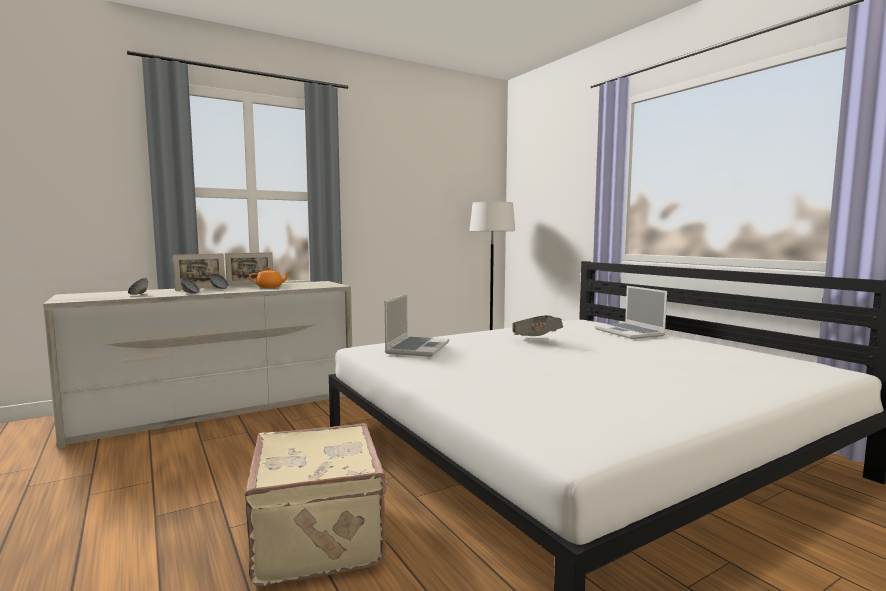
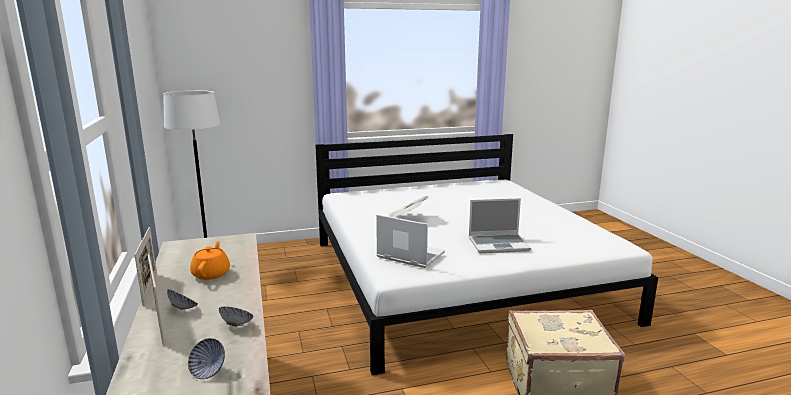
camera: 75 degrees left, 10 degrees up
laptop [595,286,667,339] -> laptop moved to [469,198,531,253]

